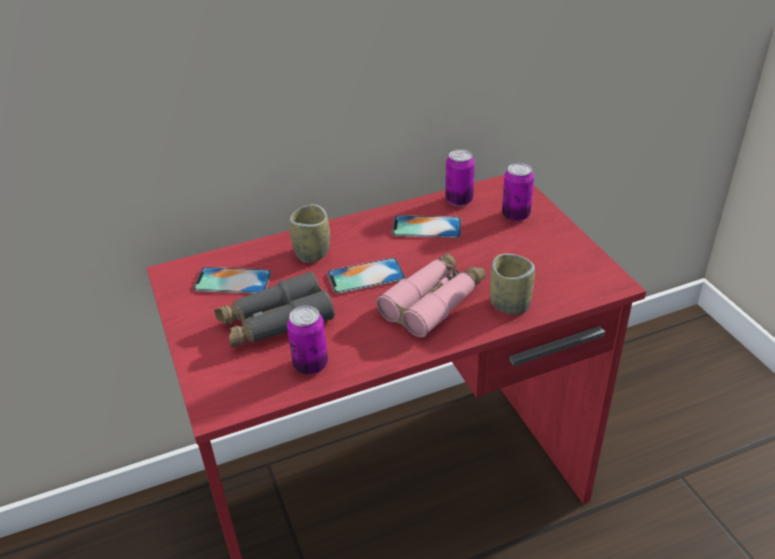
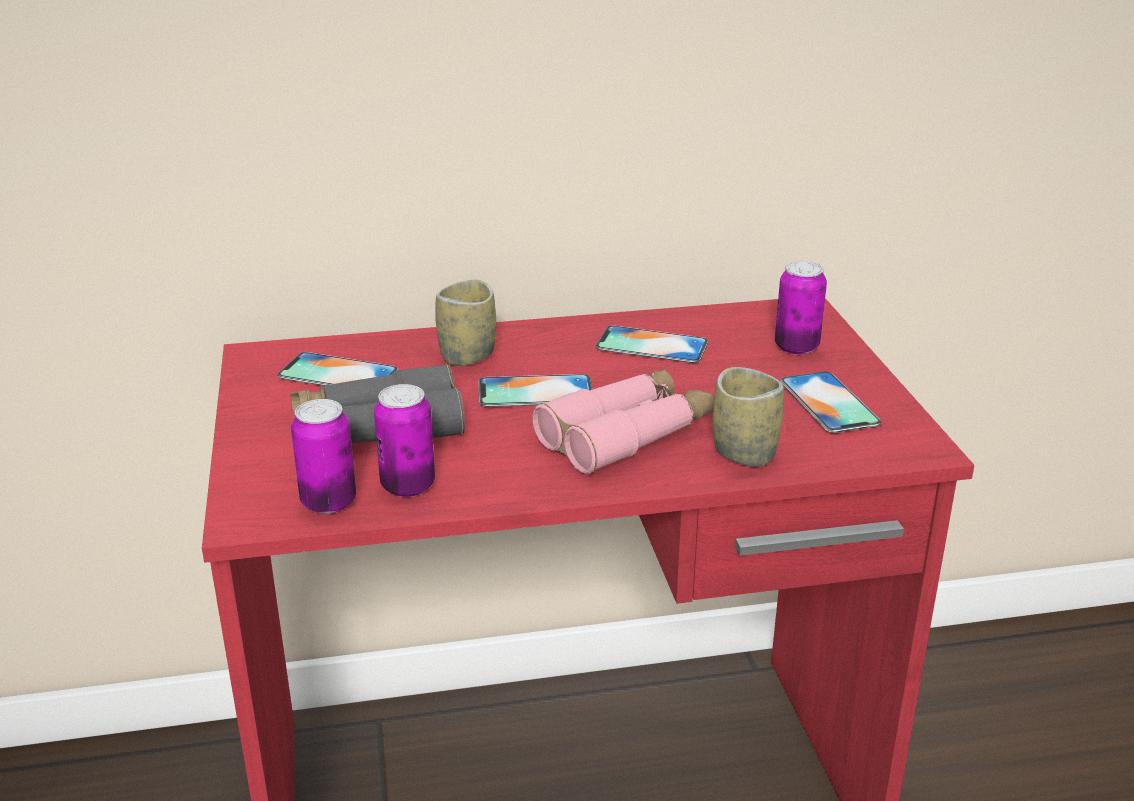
camera: 10 degrees right, 10 degrees down
can [446,149,475,206] -> can moved to [291,399,356,514]
none -> phone [780,372,882,433]

